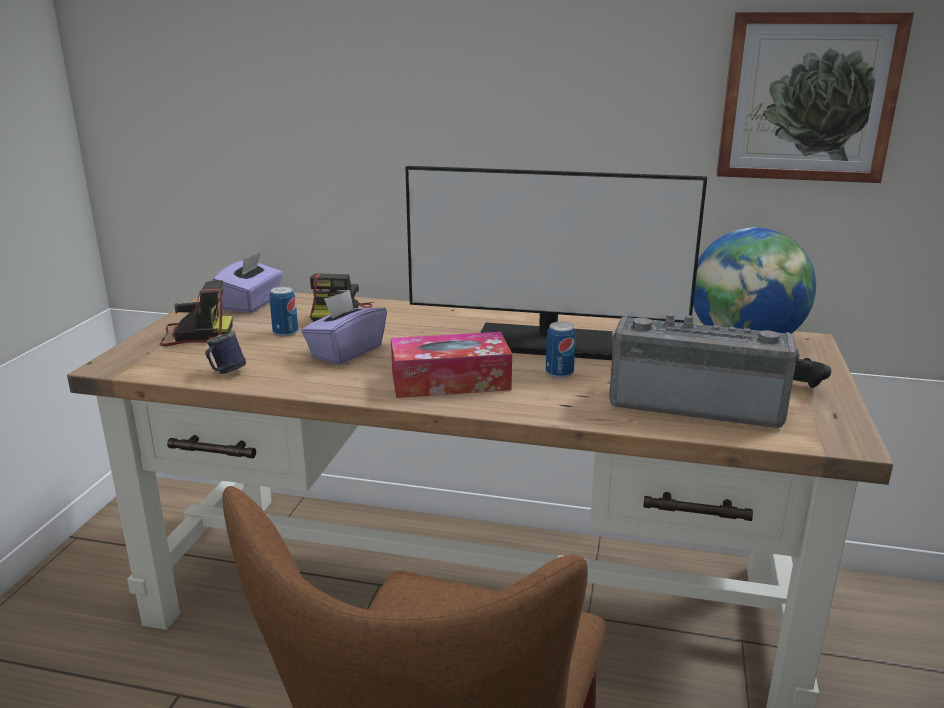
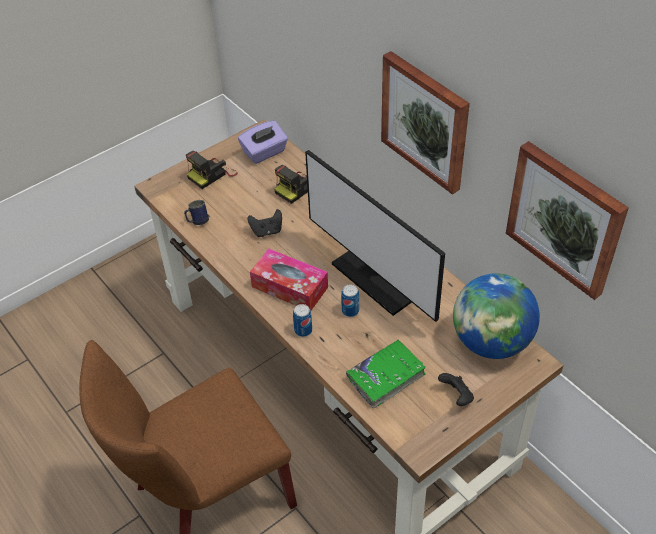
camera: 40 degrees right, 25 degrees up
camera [160,280,233,346] -> camera turned 105 degrees clockwise [186,151,238,189]
can [270,287,298,337] -> can moved to [293,304,312,337]
purple tissue box [301,290,387,365] -> black game controller [248,209,282,237]
radio [609,313,800,428] -> green book [346,339,426,408]
none -> picture [381,51,470,195]

